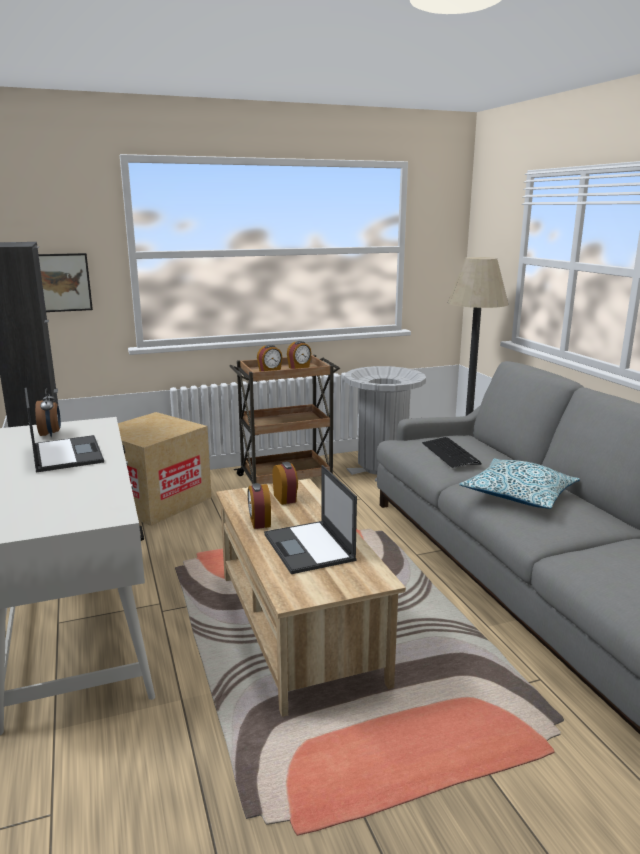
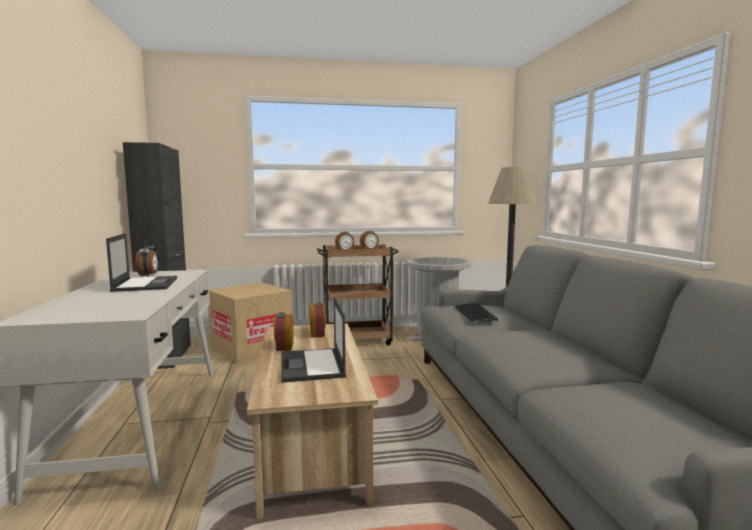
camera: 10 degrees right, 10 degrees down
picture [38,253,93,312] -> none
pillow [459,459,580,509] -> none

